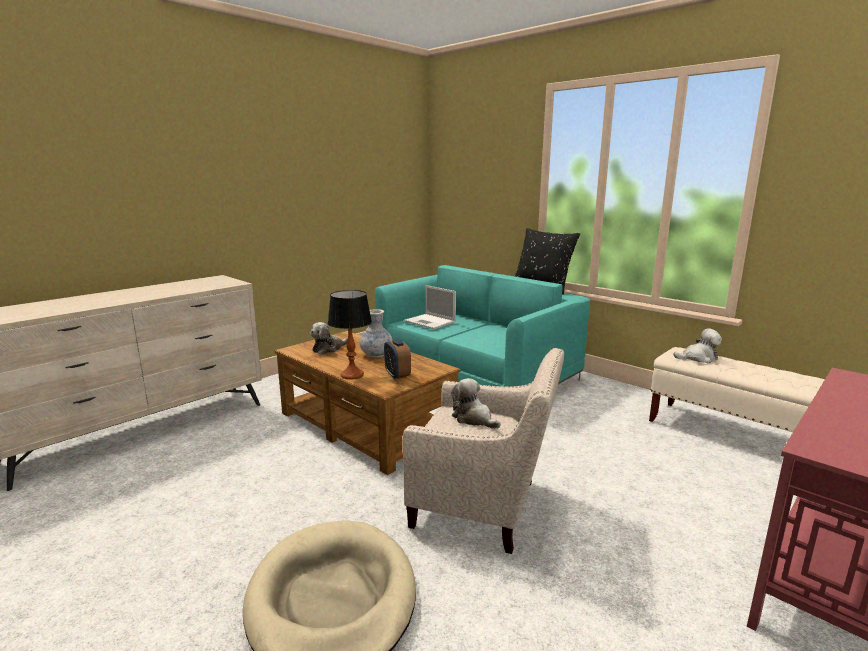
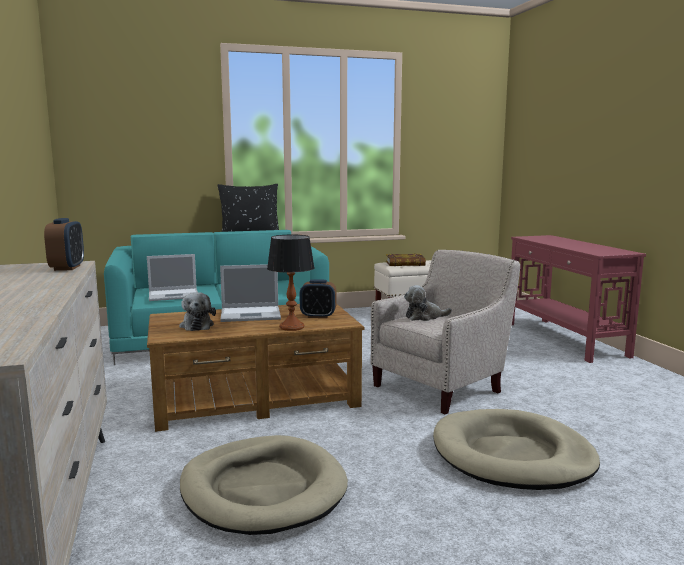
camera: 60 degrees left, 5 degrees down
vase [360,309,392,358] -> laptop [220,264,281,322]
plush toy [673,328,722,363] -> book [386,253,426,266]
none -> alarm clock [44,218,84,271]
none -> beige dog bed [180,435,348,535]

